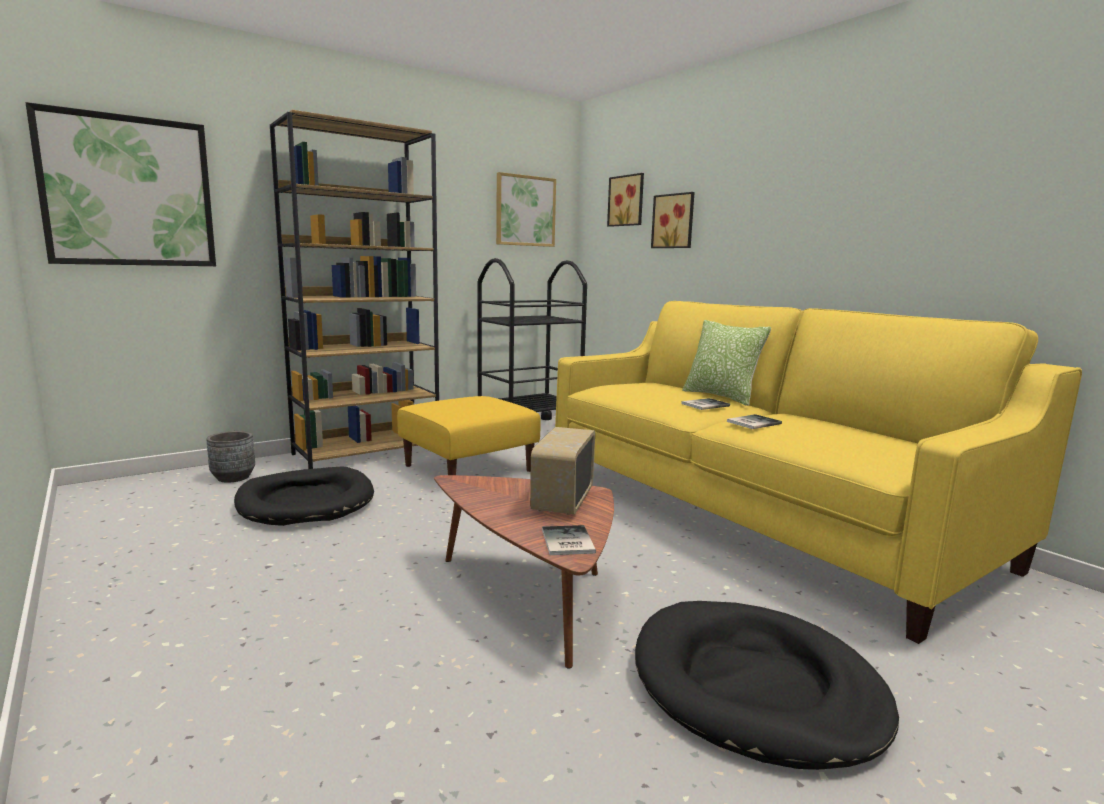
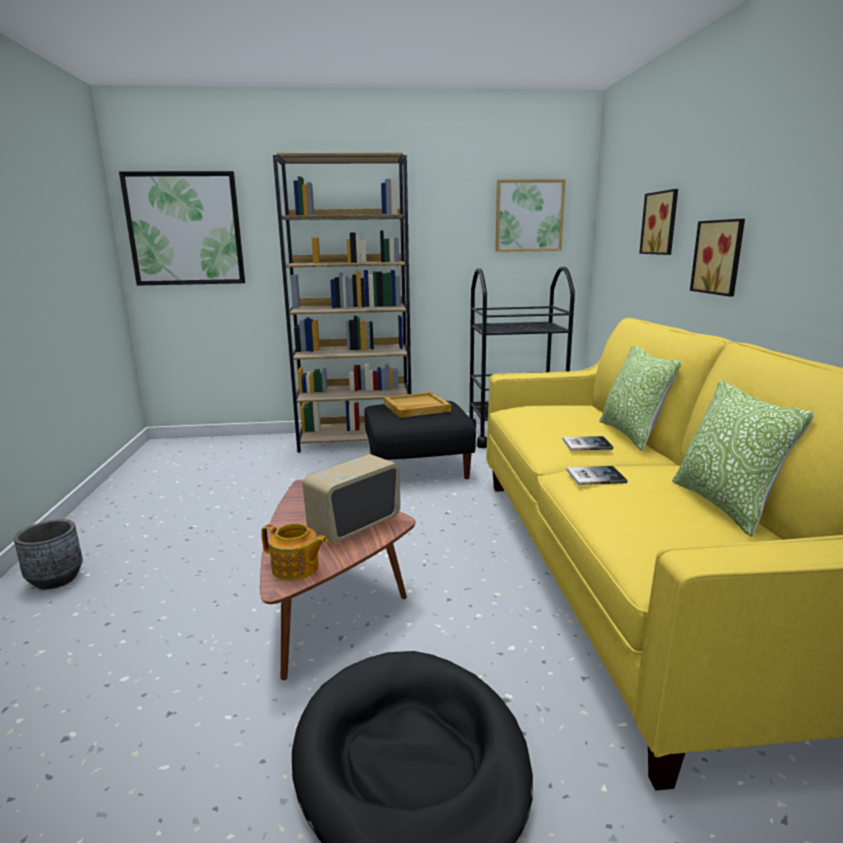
camera: 30 degrees right, 5 degrees up
grey planter [206,431,255,483] -> grey planter moved to [14,519,83,590]
black dog bed [234,466,374,526] -> none
yellow ottoman [397,396,541,475] -> black ottoman [364,401,476,479]
book [542,525,596,555] -> teapot [261,523,327,581]
picture [607,173,644,227] -> picture moved to [690,219,745,296]
none -> beige tray [384,392,451,418]
none -> pillow [672,380,815,537]

